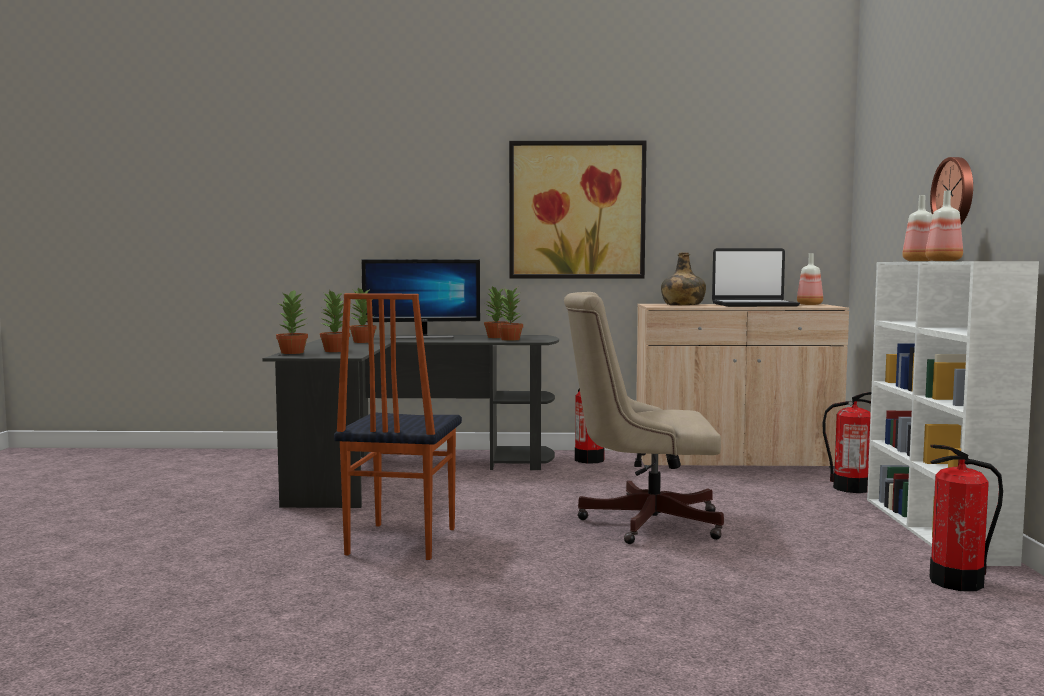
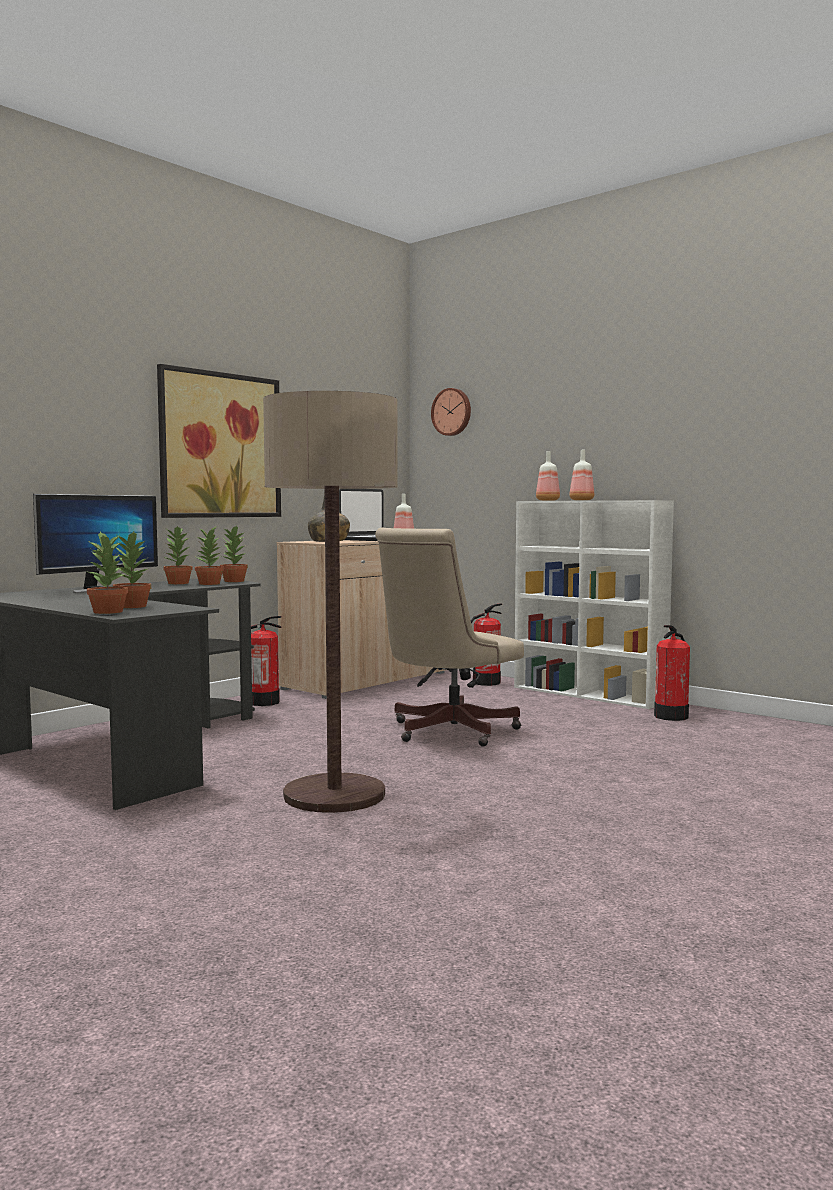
camera: 50 degrees left, 0 degrees up
chair [334,293,462,560] -> floor lamp [263,391,398,813]
potted plant [350,287,376,343] -> potted plant moved to [220,525,248,582]
wall clock [930,157,973,224] -> wall clock moved to [431,388,471,436]

